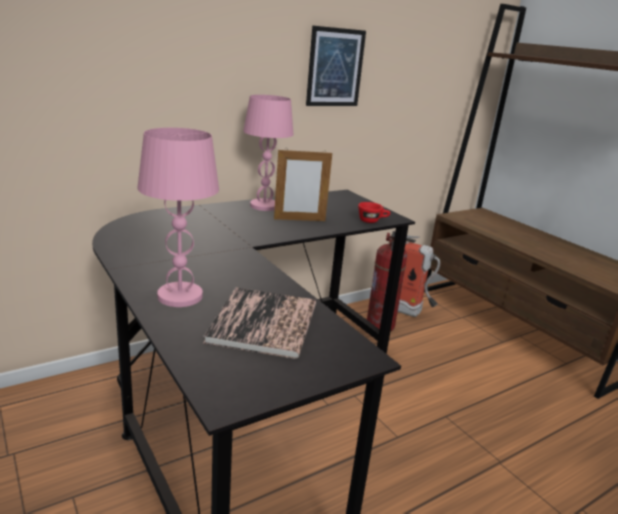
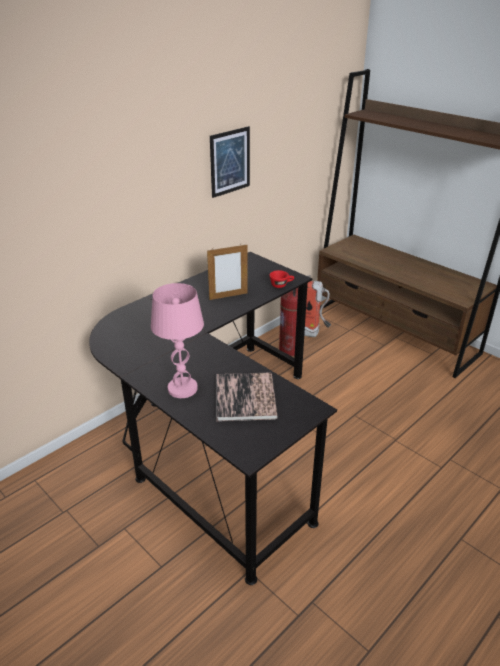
camera: 10 degrees left, 10 degrees up
pink table lamp [243,95,293,211] -> none

